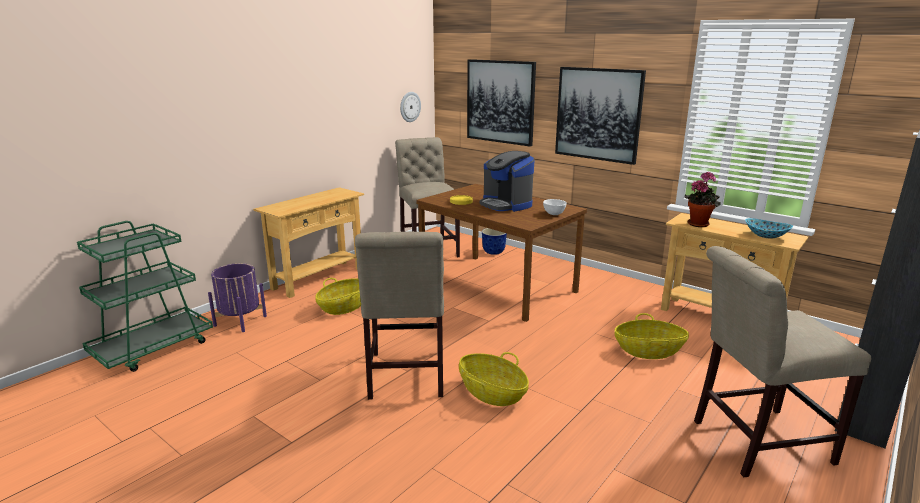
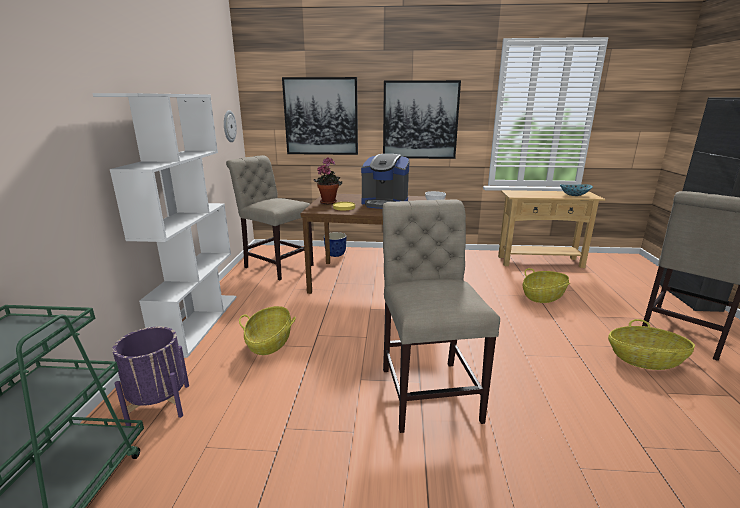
camera: 35 degrees left, 0 degrees up
beige console table [253,187,364,298] -> white bookcase [93,93,237,358]
beige chair [355,231,444,400] -> beige chair turned 150 degrees counterclockwise [382,200,500,433]
basket [459,352,529,406] -> basket moved to [608,319,695,370]
potted plant [685,171,721,227] -> potted plant moved to [314,157,342,204]

